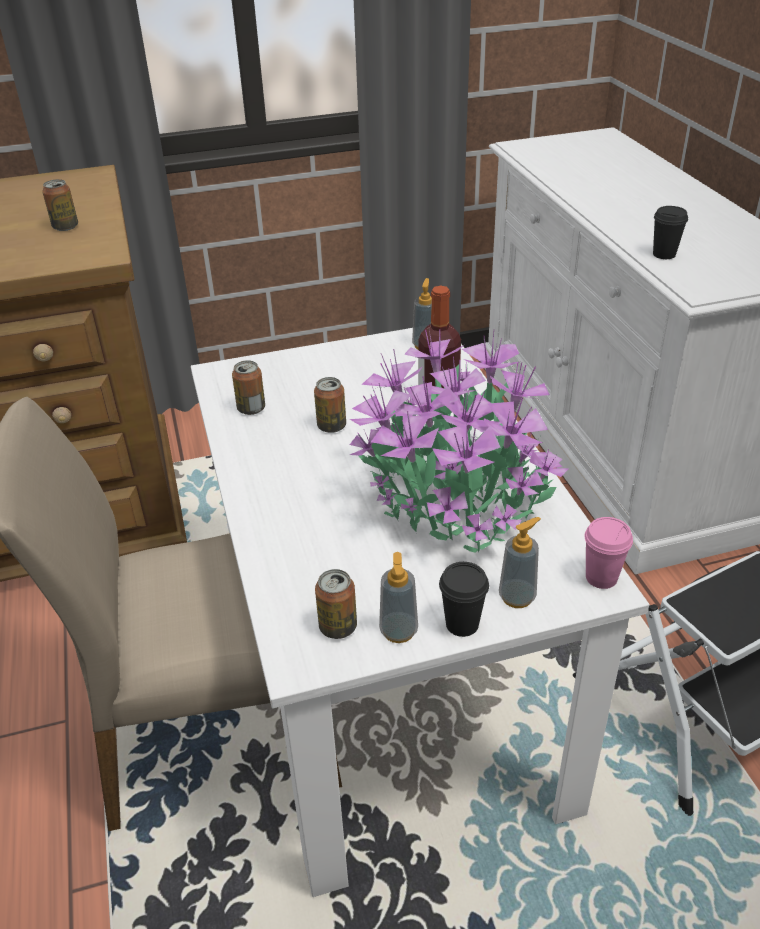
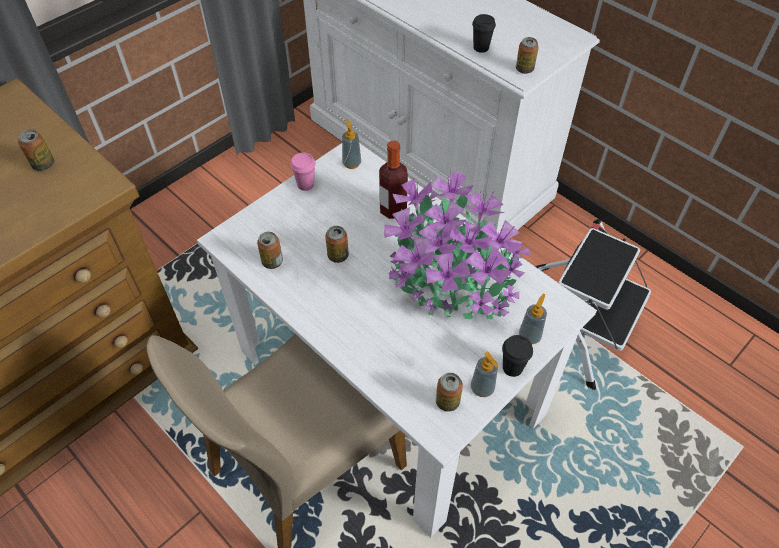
camera: 30 degrees left, 15 degrees up
pink cup [585,517,633,589] -> pink cup moved to [290,152,316,191]
none -> can [516,37,539,74]

